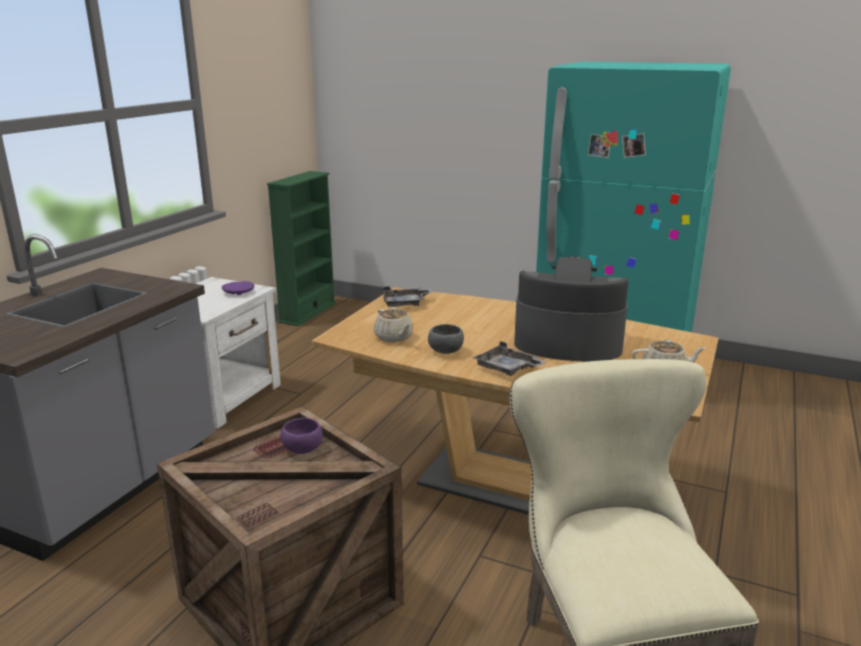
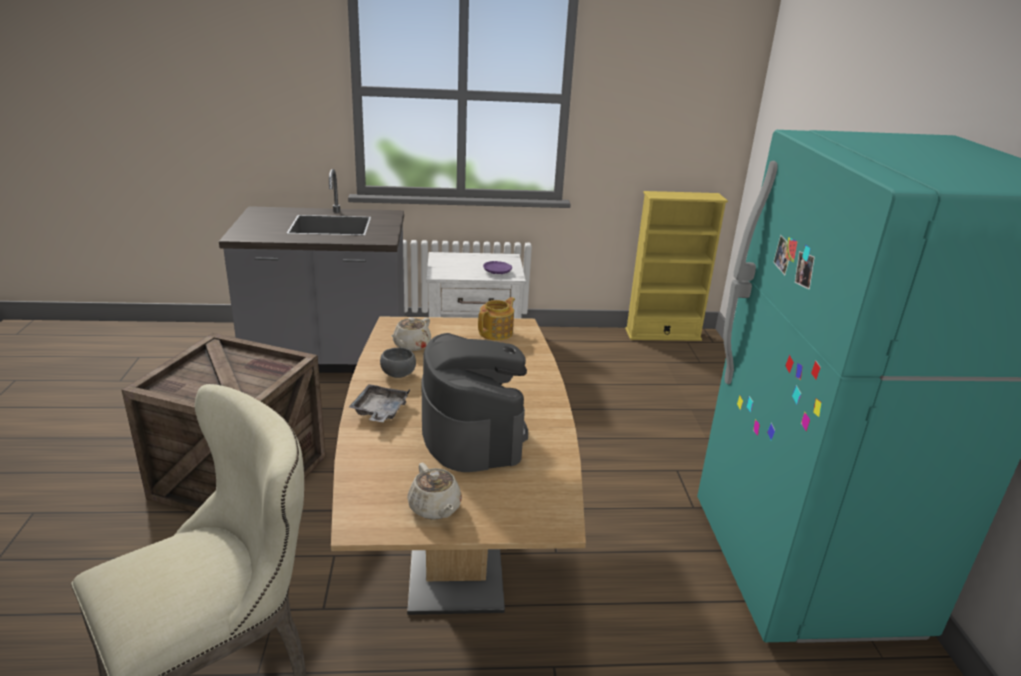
camera: 60 degrees right, 5 degrees up
green bookcase [267,171,336,326] -> yellow bookcase [625,191,728,341]
purple bowl [281,418,323,454] -> none
grey tray [383,286,432,307] -> teapot [478,297,515,340]

